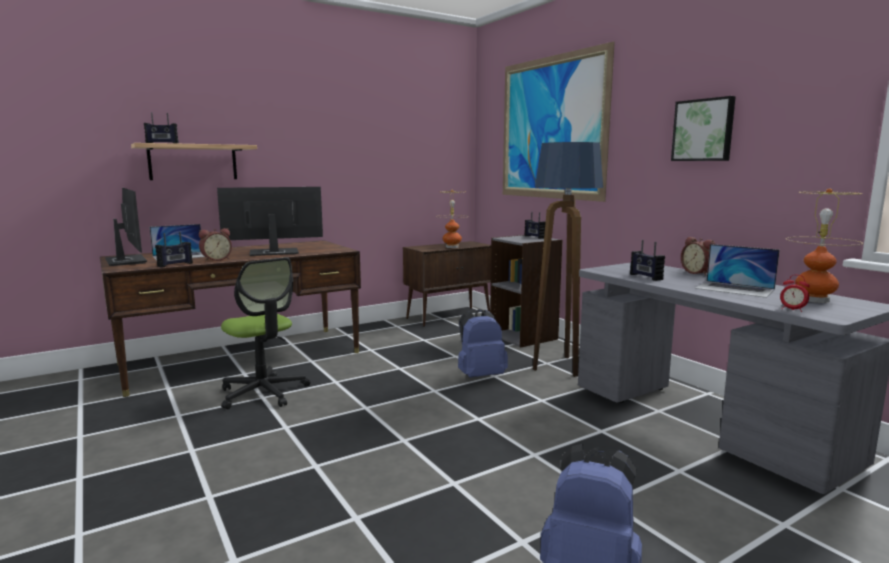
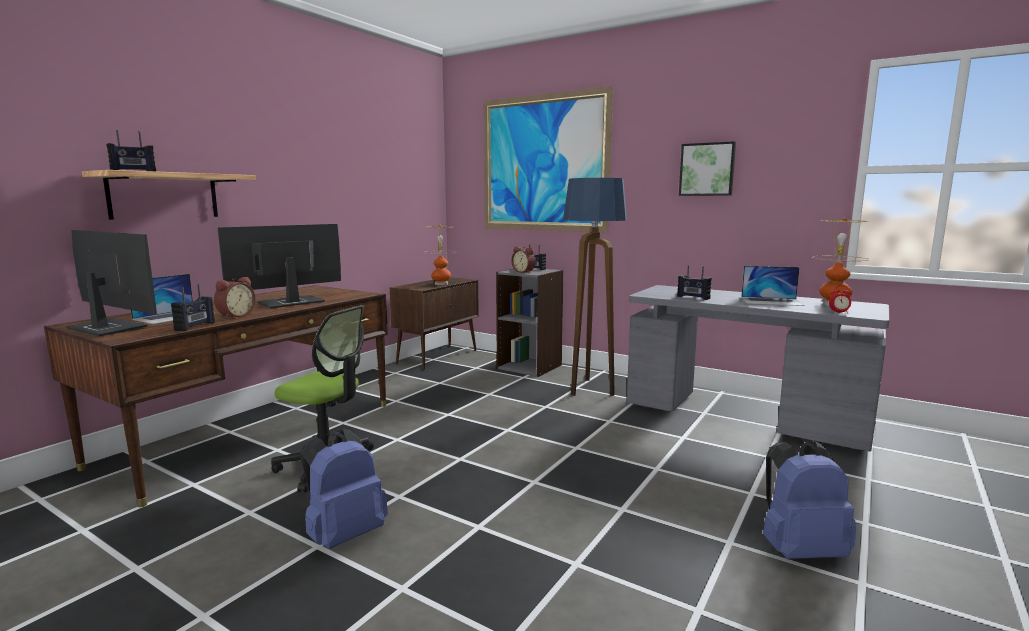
camera: 25 degrees left, 0 degrees up
blue backpack [458,309,508,378] -> blue backpack moved to [300,429,388,549]
alarm clock [681,237,715,276] -> alarm clock moved to [511,246,536,273]

